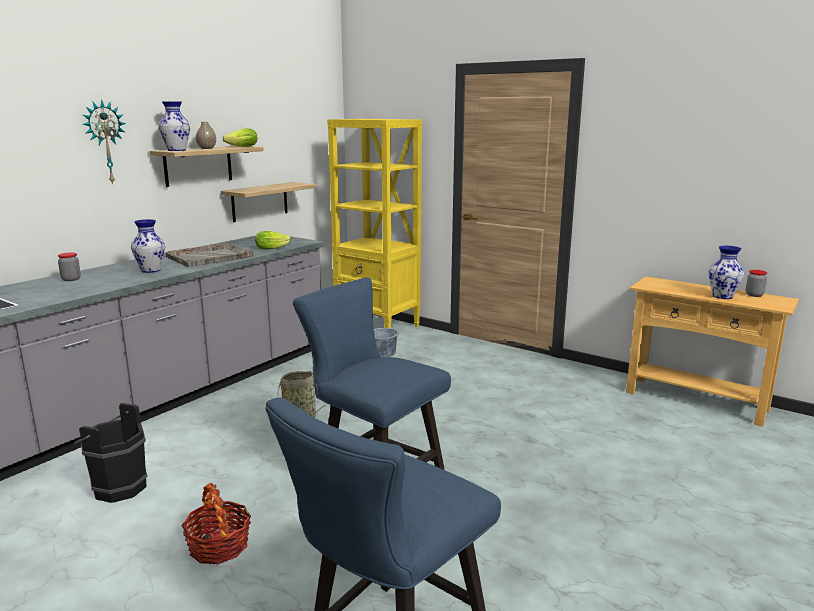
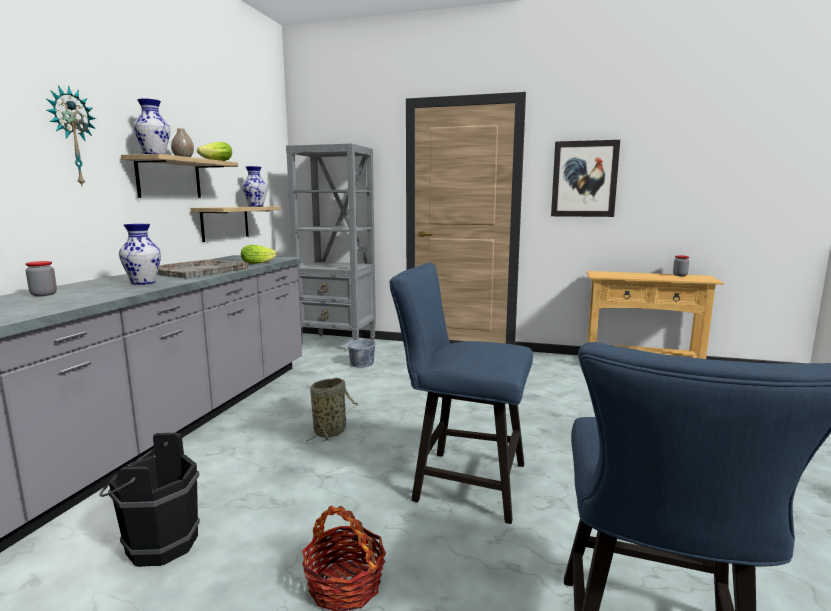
camera: 20 degrees left, 5 degrees down
yellow bookcase [327,119,422,328] -> grey bookcase [286,143,376,344]
vase [709,246,744,299] -> vase moved to [242,166,267,207]
none -> picture [551,140,620,217]

